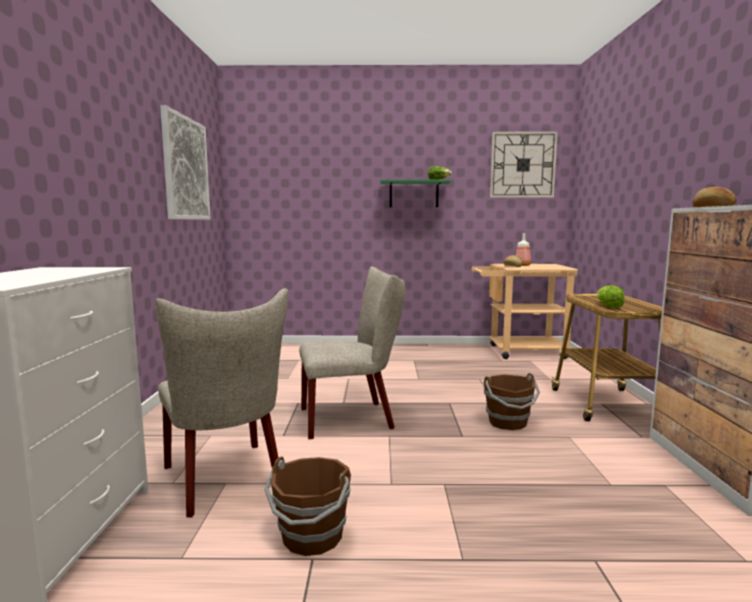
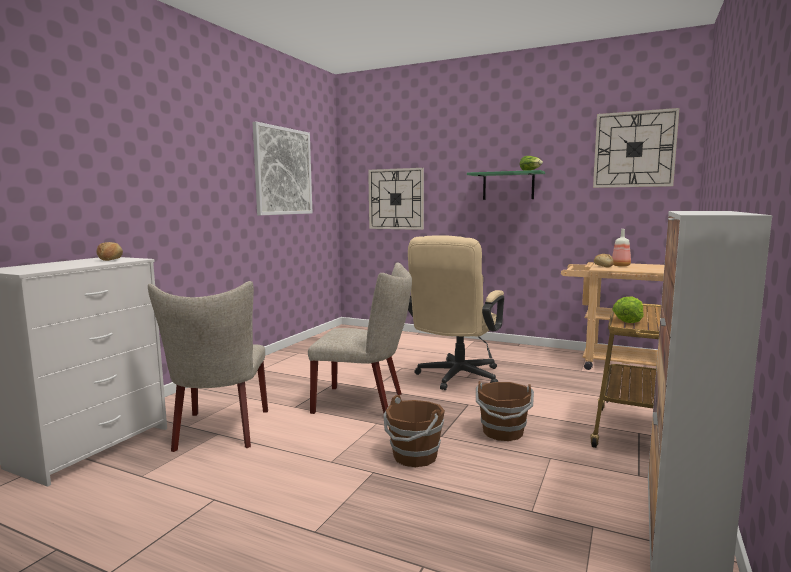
camera: 25 degrees right, 0 degrees up
brown bucket [264,456,351,556] -> brown bucket moved to [383,395,445,467]
bread [692,187,737,207] -> bread moved to [96,242,123,261]
none -> wall clock [368,168,424,230]
none -> beige office chair [408,235,504,390]

